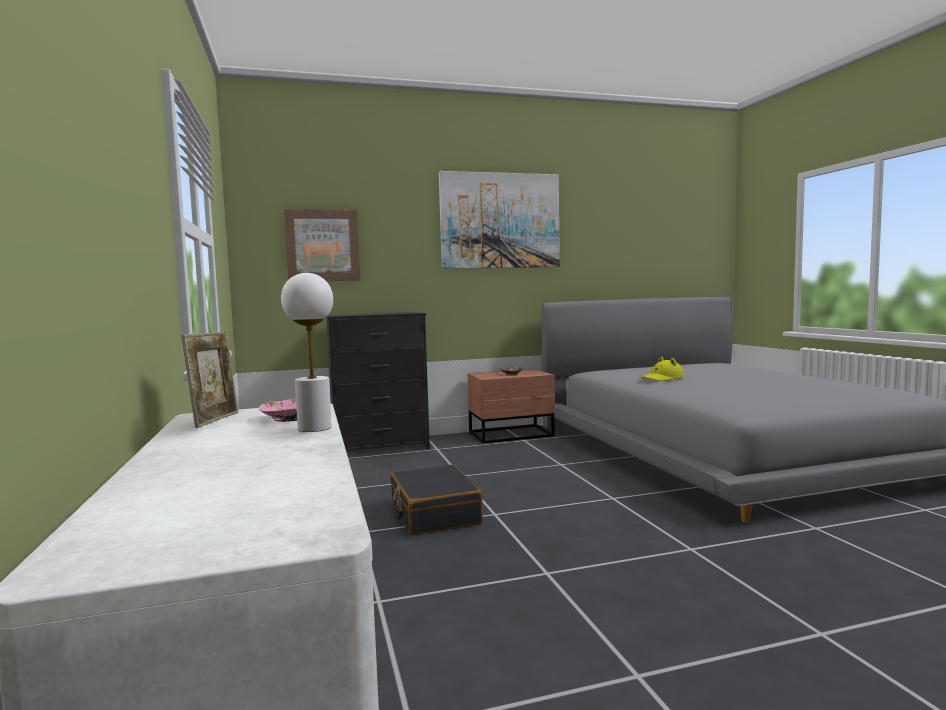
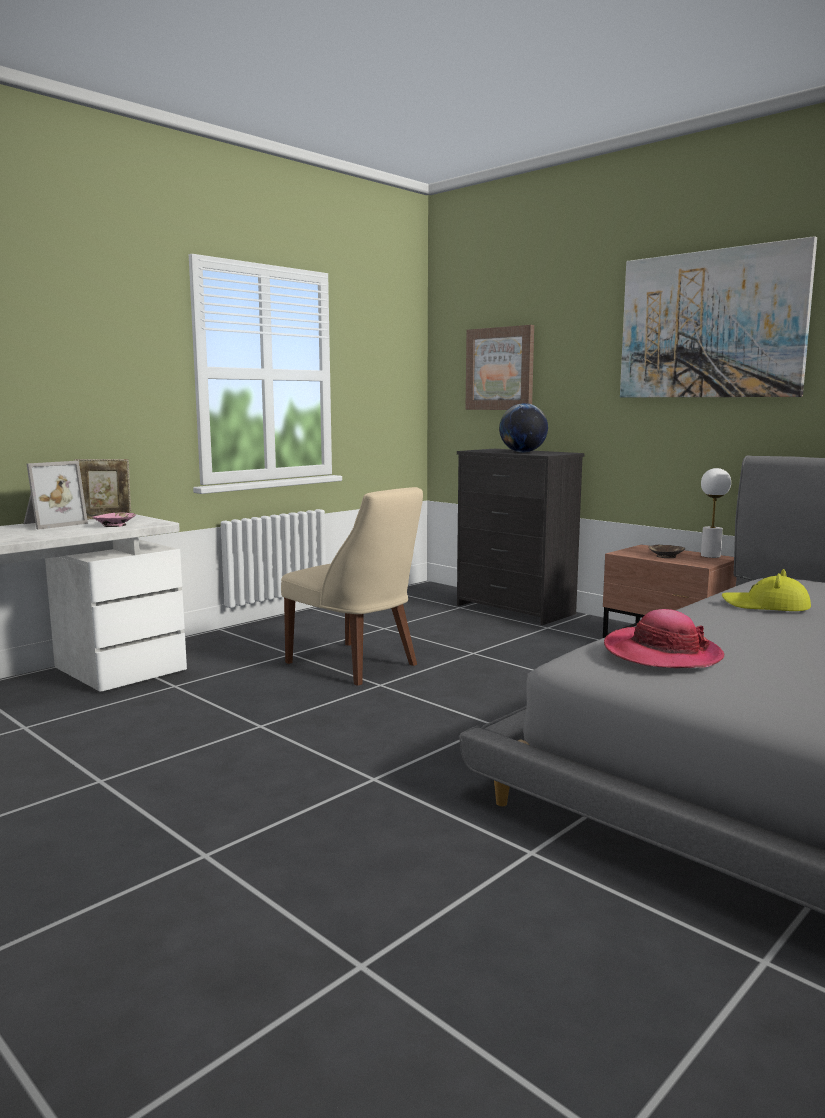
camera: 60 degrees right, 5 degrees up
white table lamp [281,273,333,432] -> white table lamp moved to [701,468,731,558]
black suitcase [390,464,483,535] -> beige chair [281,487,423,686]
none -> picture frame [23,461,88,530]
none -> globe [499,403,548,453]
none -> hat [604,609,724,668]

